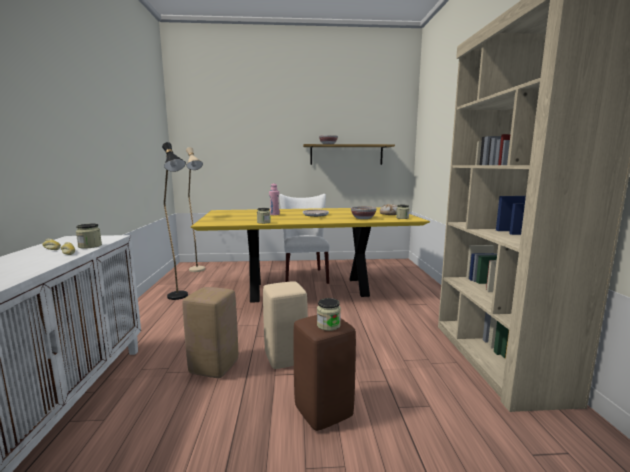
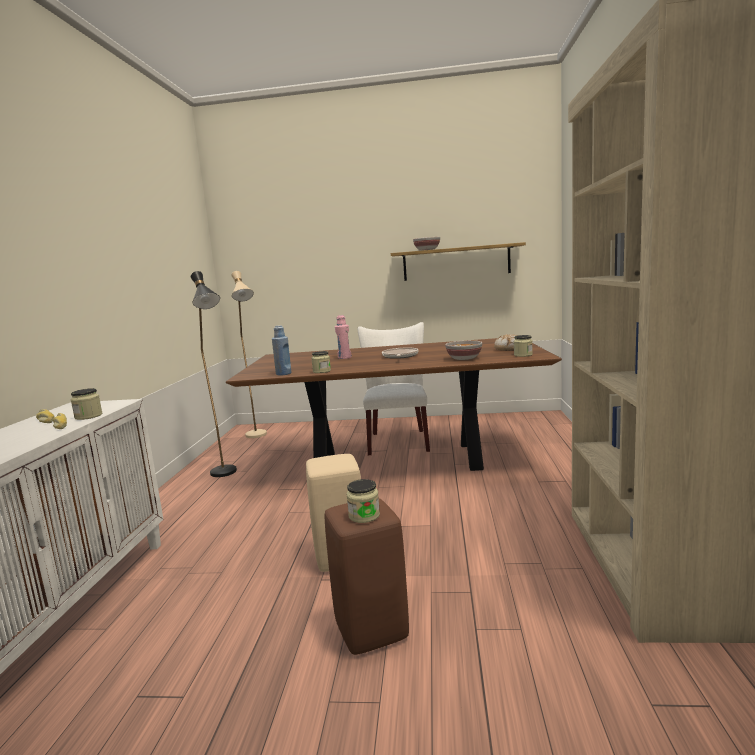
camera: 10 degrees right, 0 degrees up
beige stool [183,287,238,378] -> none
yellow dining table [191,207,430,303] -> brown dining table [226,338,562,471]
none -> blue bottle [272,325,291,375]

